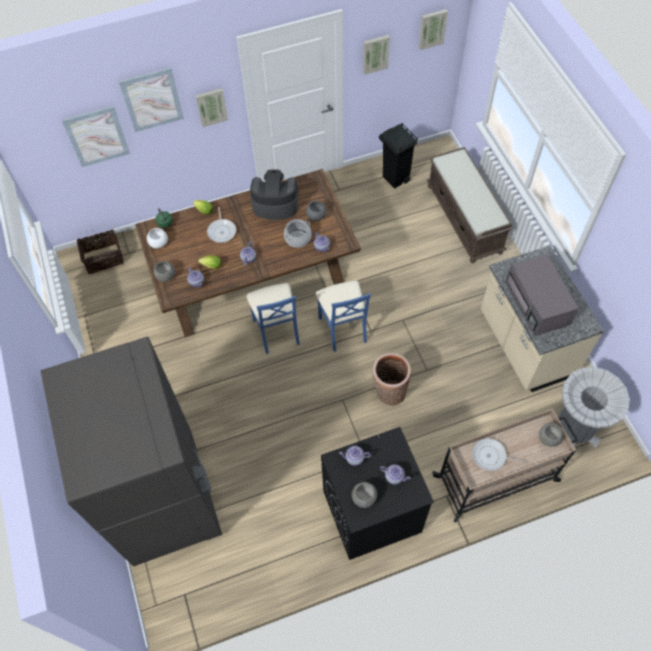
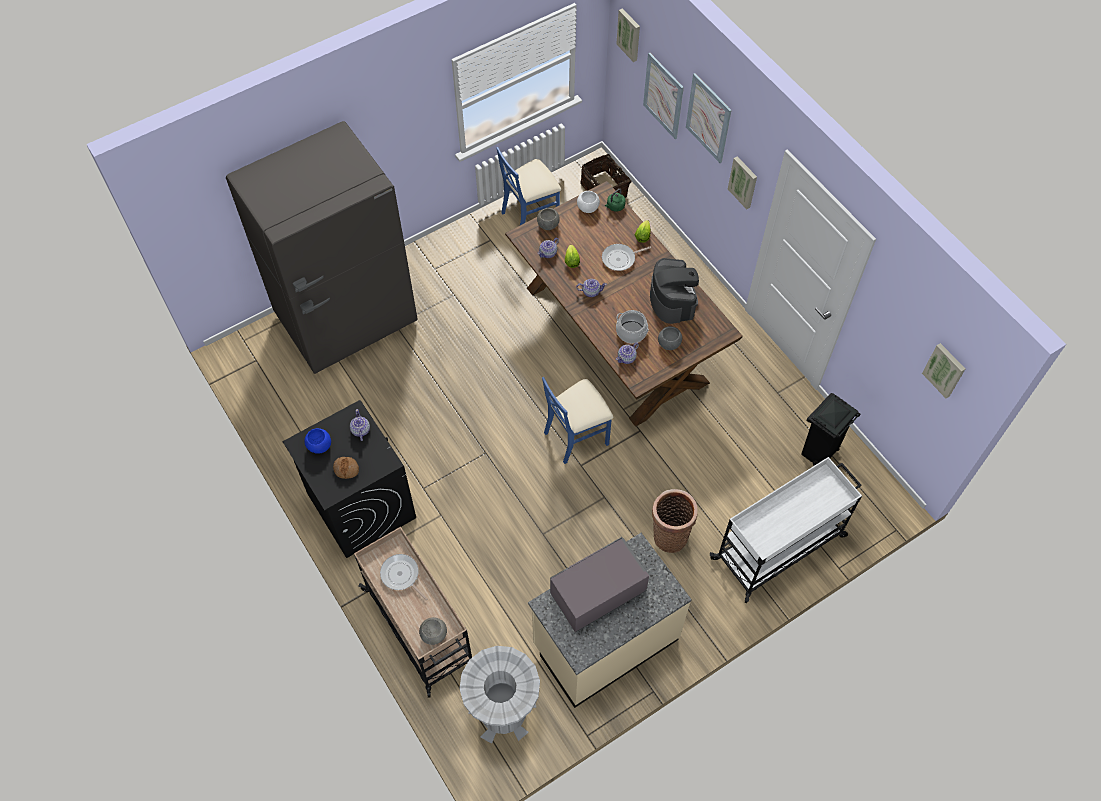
camera: 75 degrees right, 0 degrees up
blue chair [246,283,300,354] -> blue chair moved to [496,147,561,225]
grey bowl [352,482,377,508] -> blue bowl [304,428,331,454]
picture [363,35,390,75] -> picture moved to [616,8,640,62]
basket [372,353,411,406] -> basket moved to [652,489,698,553]
teapot [380,465,411,485] -> bread [333,457,359,479]
brown bench [427,147,513,263] -> white cart [710,457,862,603]
frying pan [472,438,526,471] -> frying pan turned 45 degrees counterclockwise [380,554,427,600]

